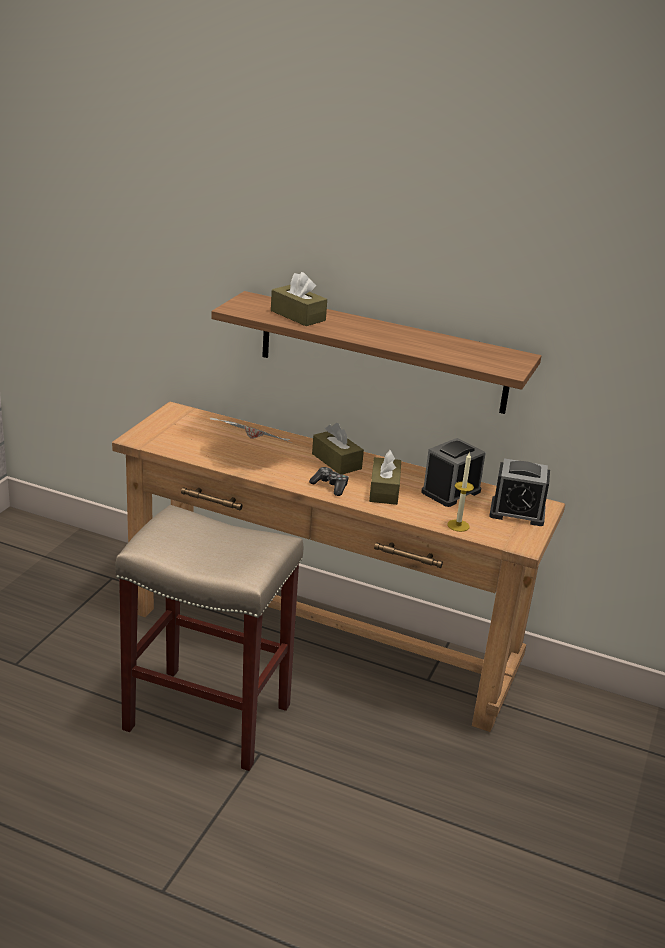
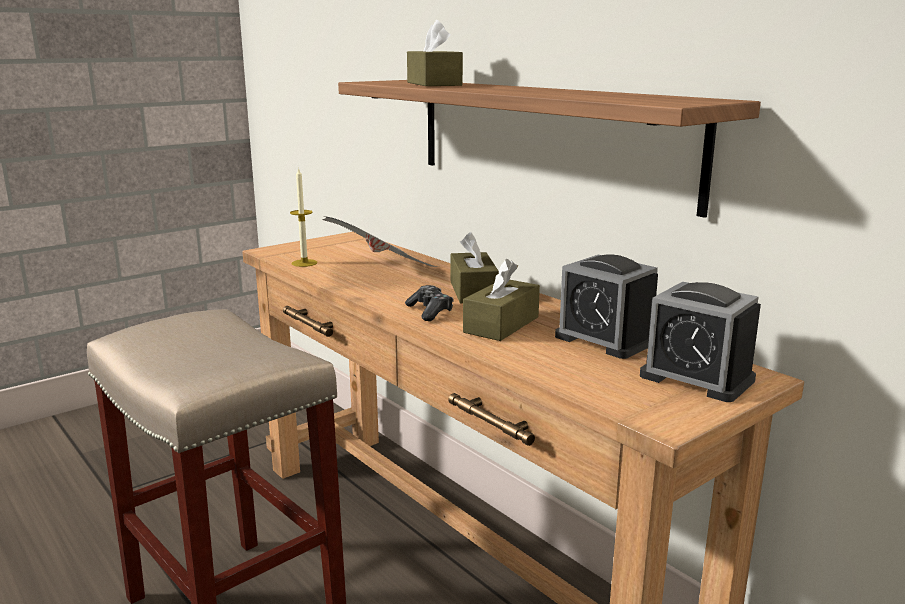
camera: 30 degrees right, 10 degrees down
alarm clock [421,438,486,507] -> alarm clock turned 120 degrees counterclockwise [555,255,658,359]
candle [447,451,474,532] -> candle moved to [290,167,317,267]

